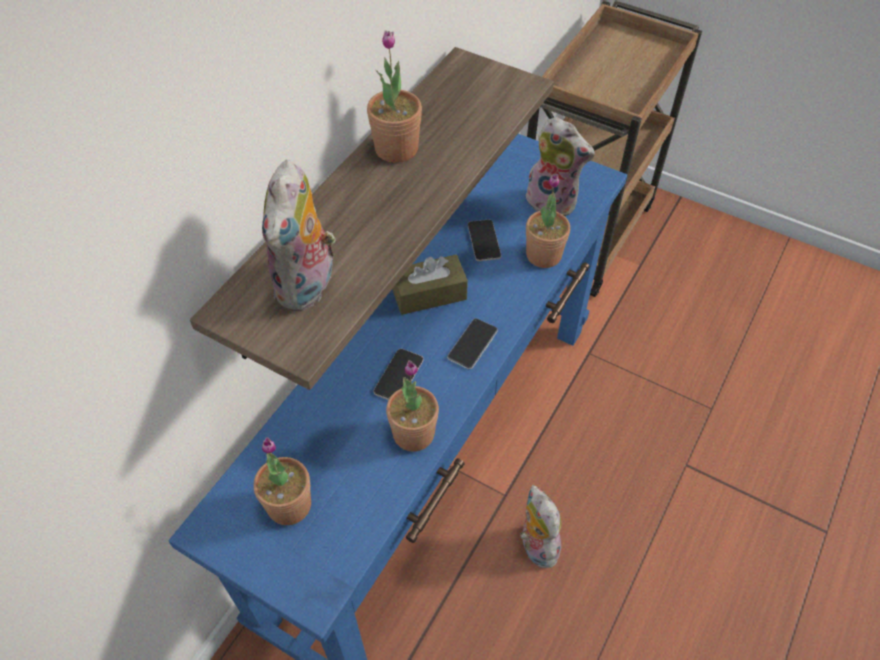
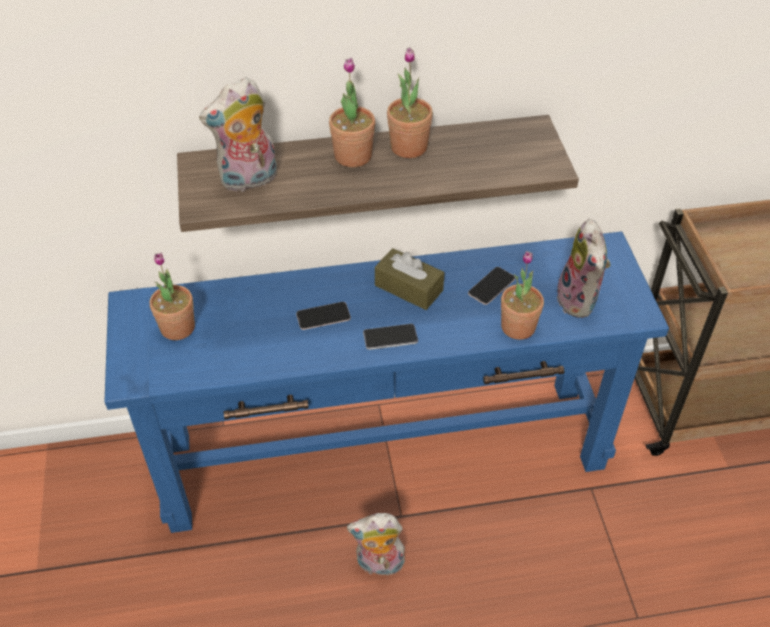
camera: 50 degrees right, 5 degrees down
potted plant [386,360,439,451] -> potted plant moved to [329,58,375,167]
plush toy [520,485,561,568] -> plush toy turned 120 degrees counterclockwise [347,513,406,576]

